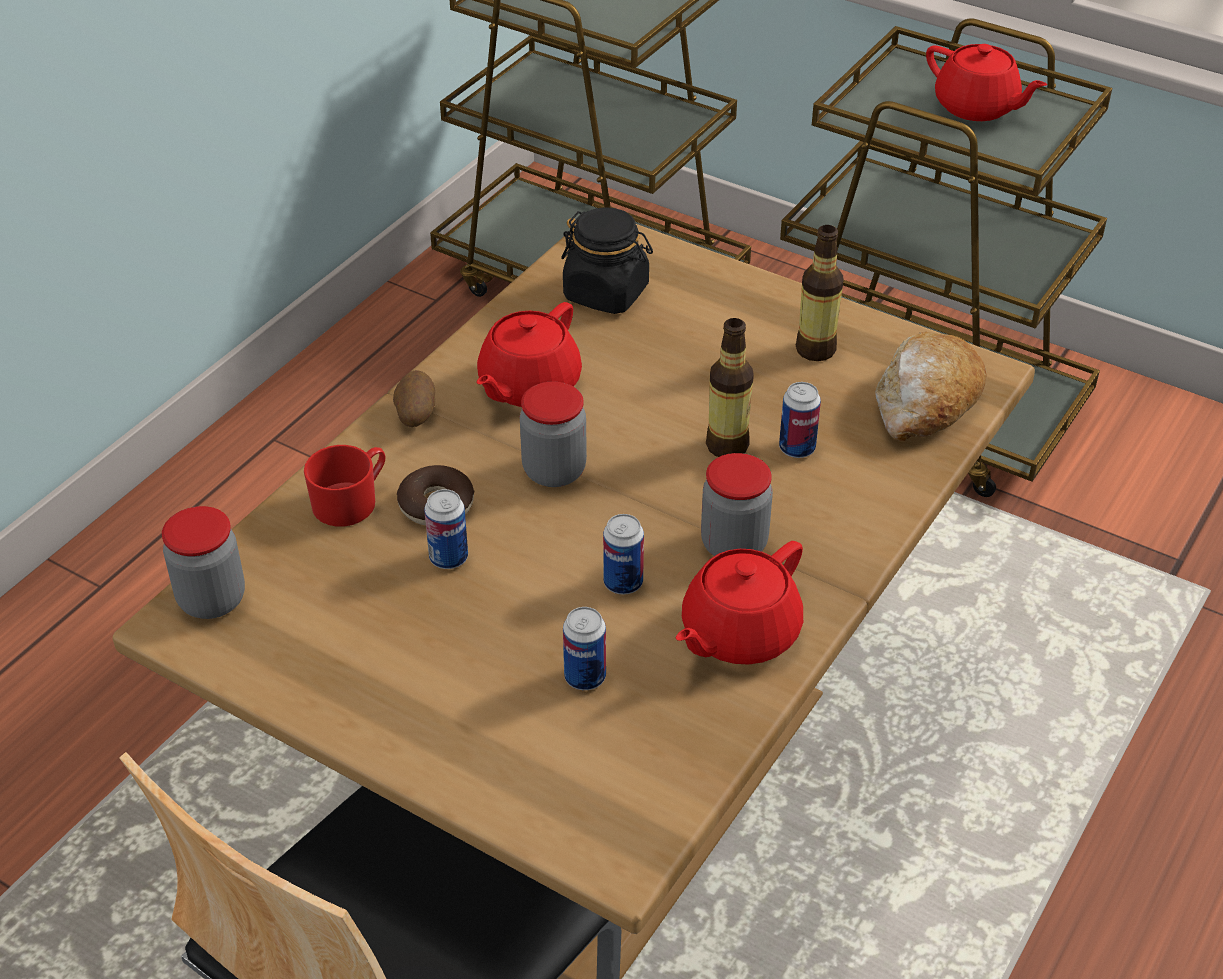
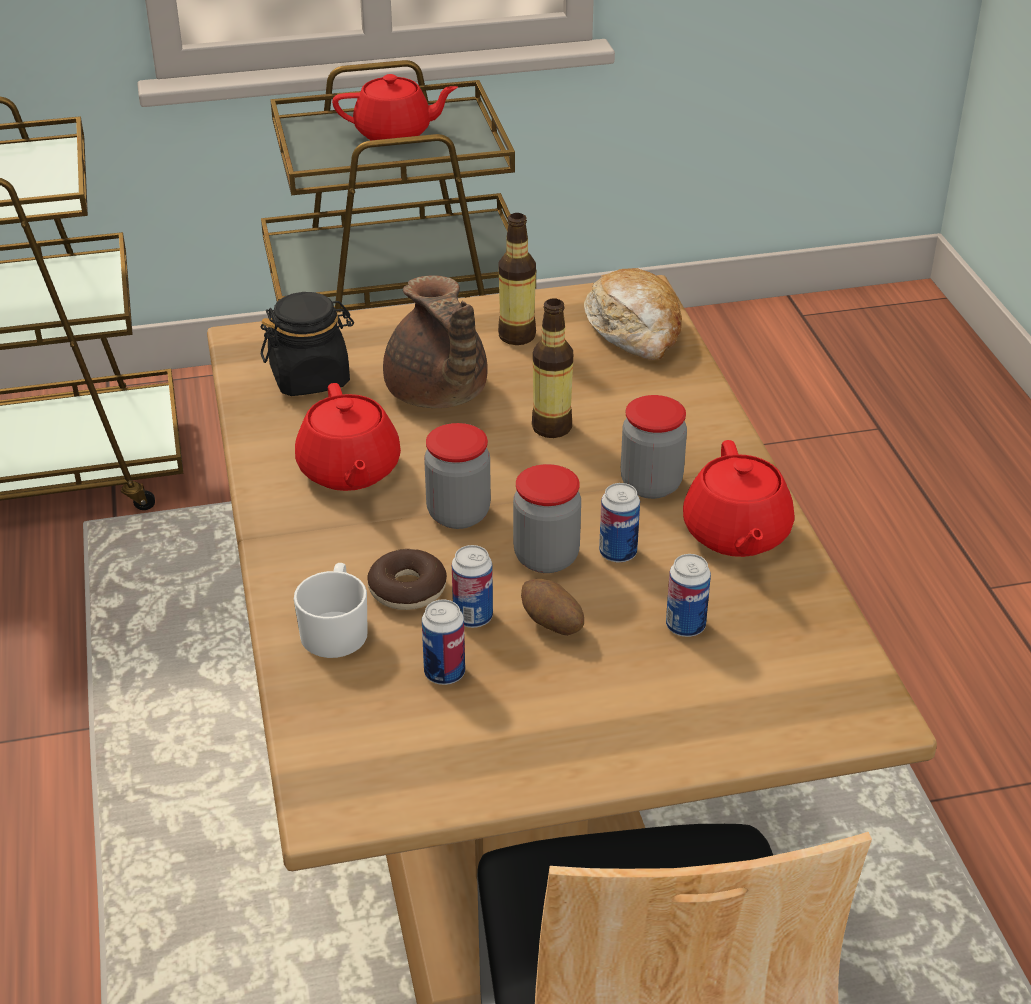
camera: 45 degrees left, 5 degrees down
jar [162,506,245,619] -> jar moved to [513,464,581,573]
red mug [304,445,385,527] -> white mug [294,563,368,658]
potato [393,370,435,427] -> potato moved to [521,579,584,636]
can [779,382,821,458] -> can moved to [422,599,465,685]
none -> brown teapot [383,275,488,408]

